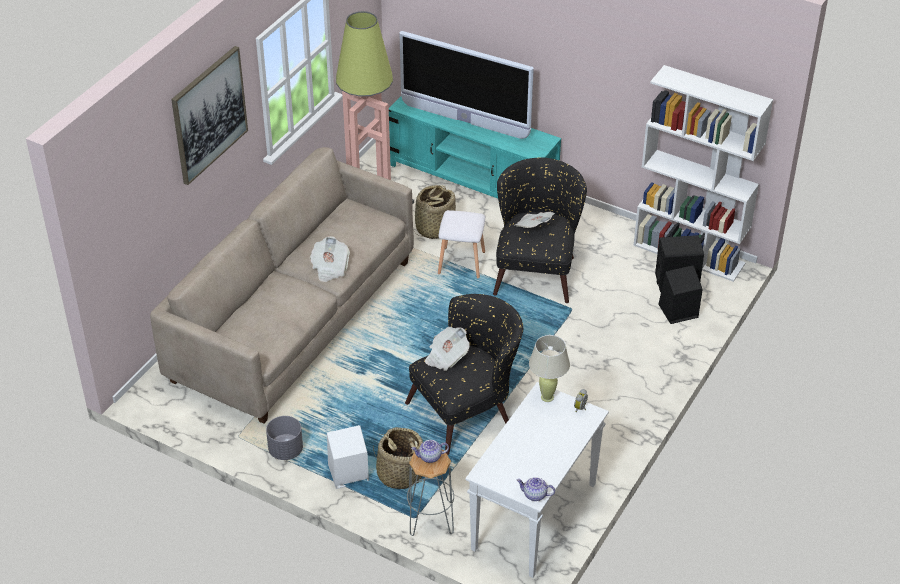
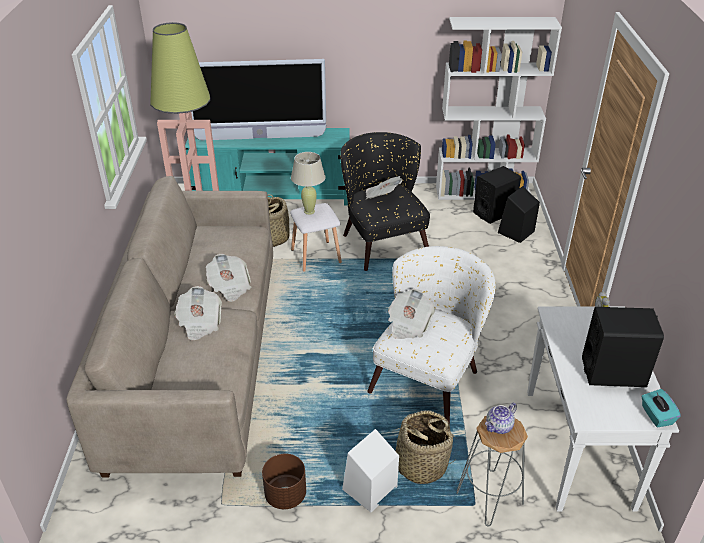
camera: 30 degrees left, 5 degrees down
picture [171,46,248,185] -> none
grey planter [266,416,303,460] -> brown planter [262,454,306,509]
black armchair [405,294,523,455] -> white armchair [367,246,495,424]
teapot [517,477,555,501] -> turquoise tissue box [641,389,681,428]
beige table lamp [529,335,570,402] -> beige table lamp moved to [291,152,326,215]
none -> newspaper [174,286,222,341]
none -> black speaker [582,307,664,387]

